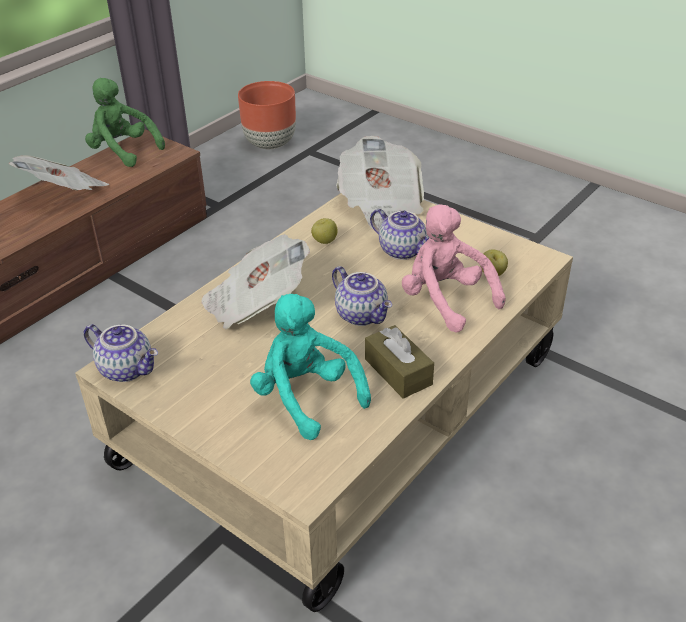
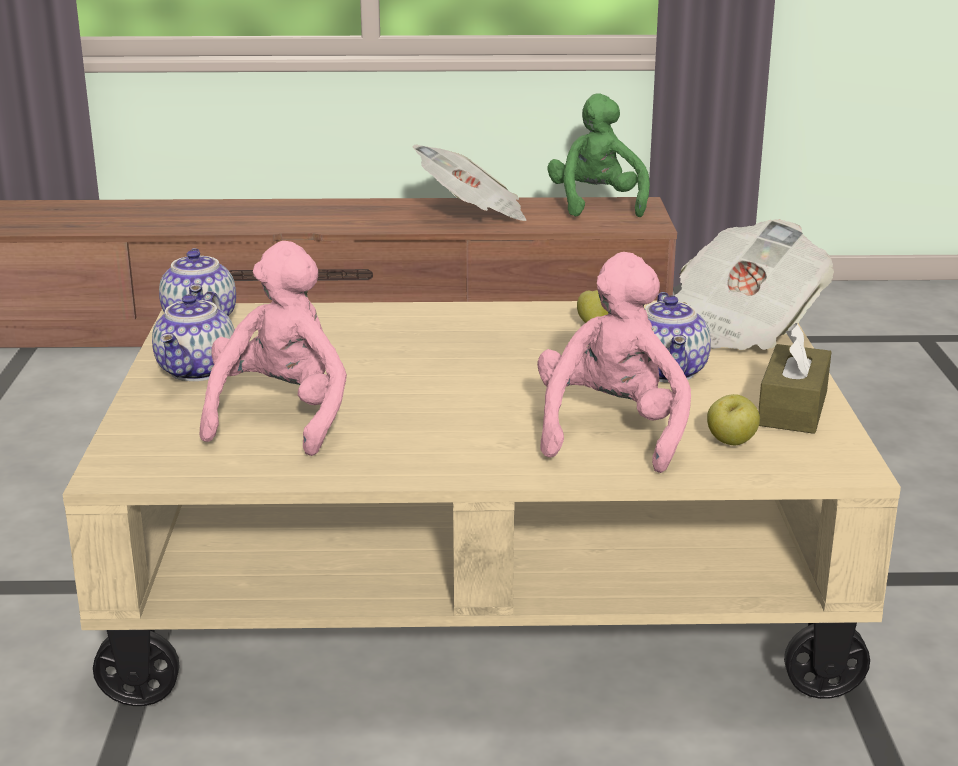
camera: 50 degrees right, 15 degrees down
newspaper [201,234,310,329] -> none
brown planter [238,81,296,149] -> none
turquoise plush toy [250,294,371,440] -> pink plush toy [200,241,347,456]
teapot [332,266,392,326] -> teapot moved to [152,291,235,381]
brown tissue box [365,325,434,399] -> brown tissue box moved to [758,323,831,434]

